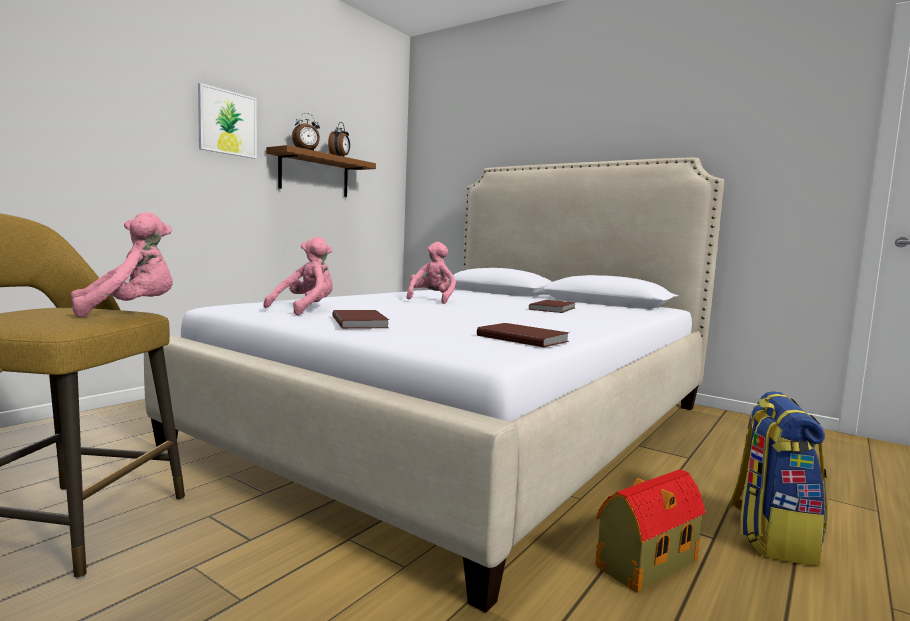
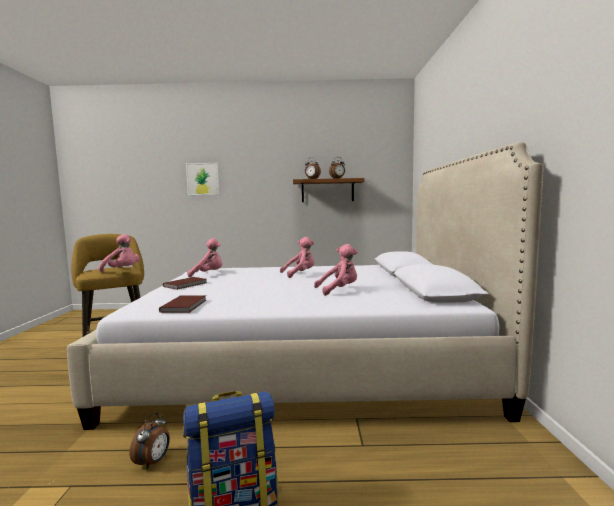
camera: 55 degrees right, 0 degrees up
picture [198,83,257,159] -> picture moved to [186,163,219,195]
brown book [529,300,576,313] -> pink plush toy [314,244,357,296]
toy house [595,469,705,593] -> alarm clock [130,413,170,469]

